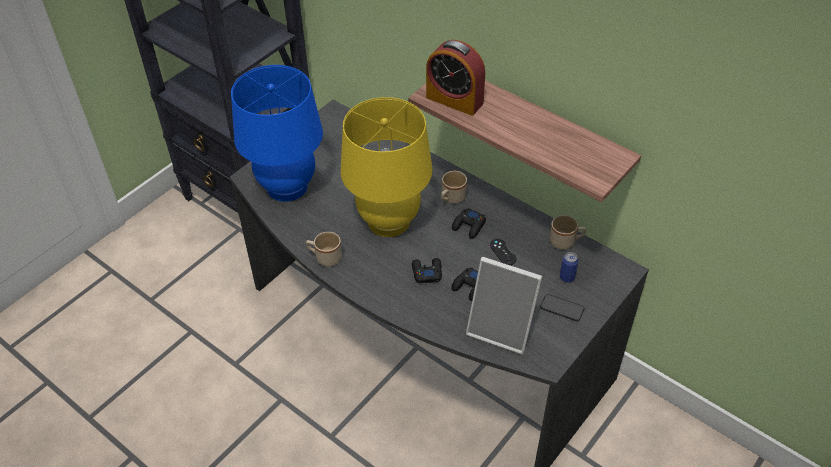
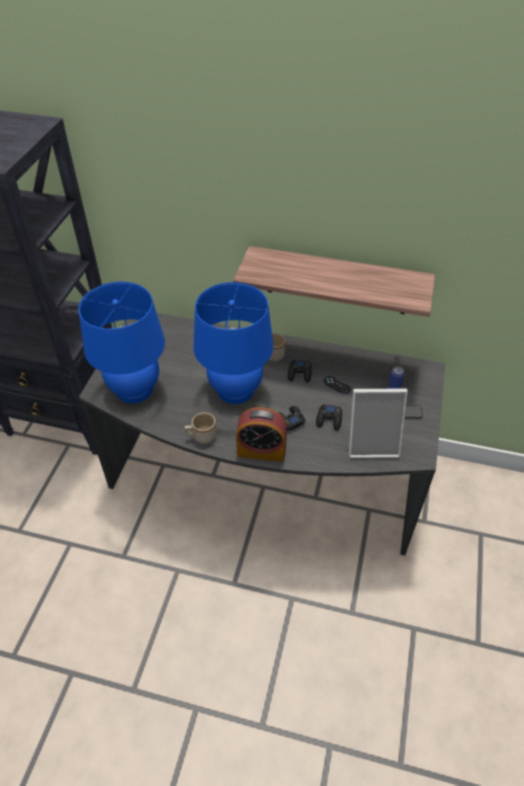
camera: 25 degrees left, 0 degrees up
yellow table lamp [341,97,432,237] -> blue table lamp [193,282,274,404]
alarm clock [426,40,485,116] -> alarm clock moved to [236,407,287,462]
beige mug [550,215,586,250] -> none

